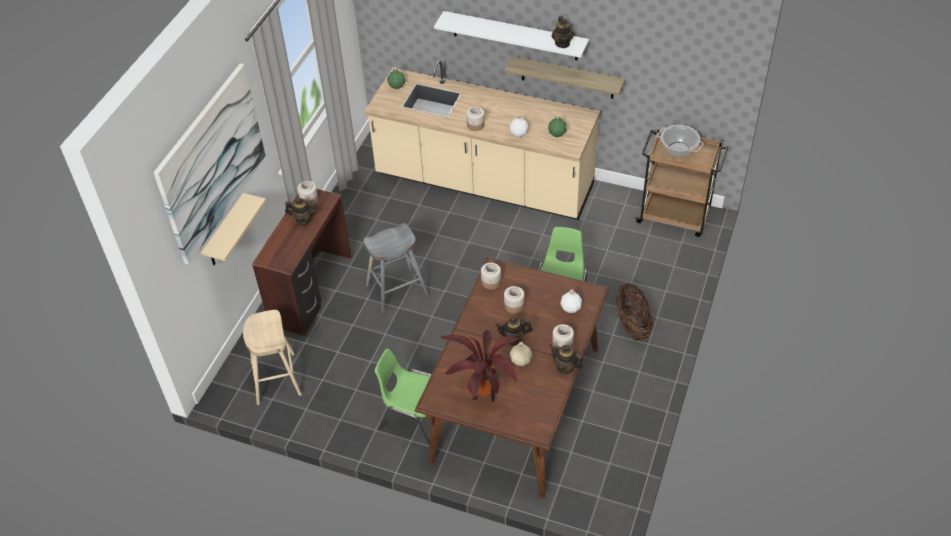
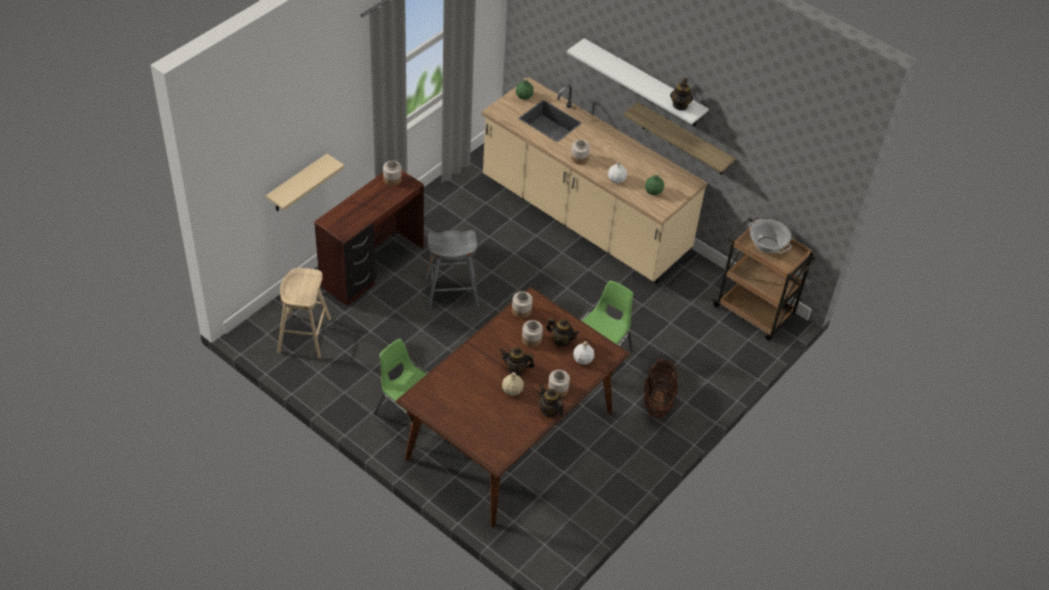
camera: 15 degrees right, 0 degrees up
picture [153,63,266,265] -> none
teapot [285,198,317,225] -> teapot moved to [546,318,580,346]
potted plant [440,330,520,402] -> none

